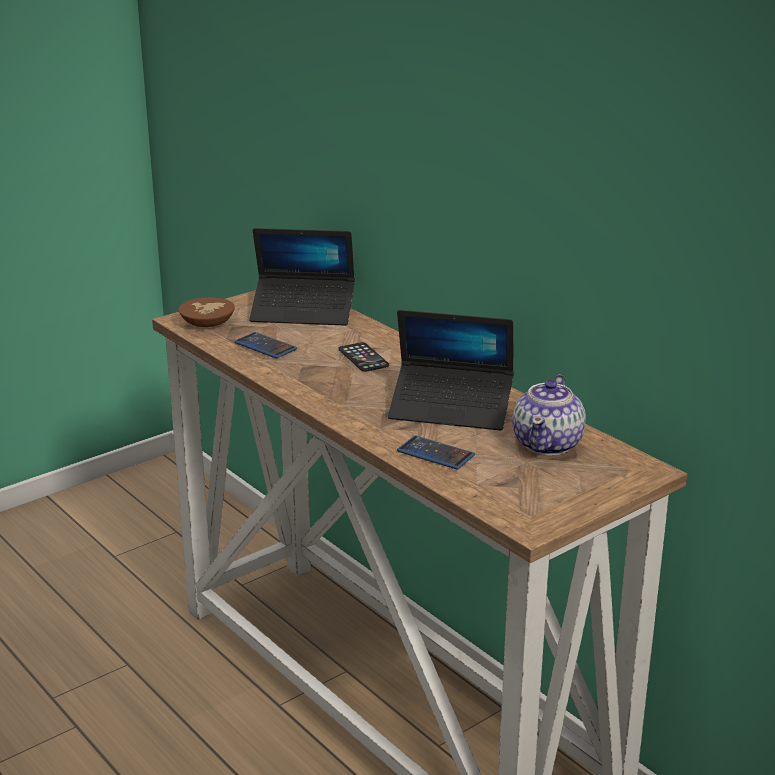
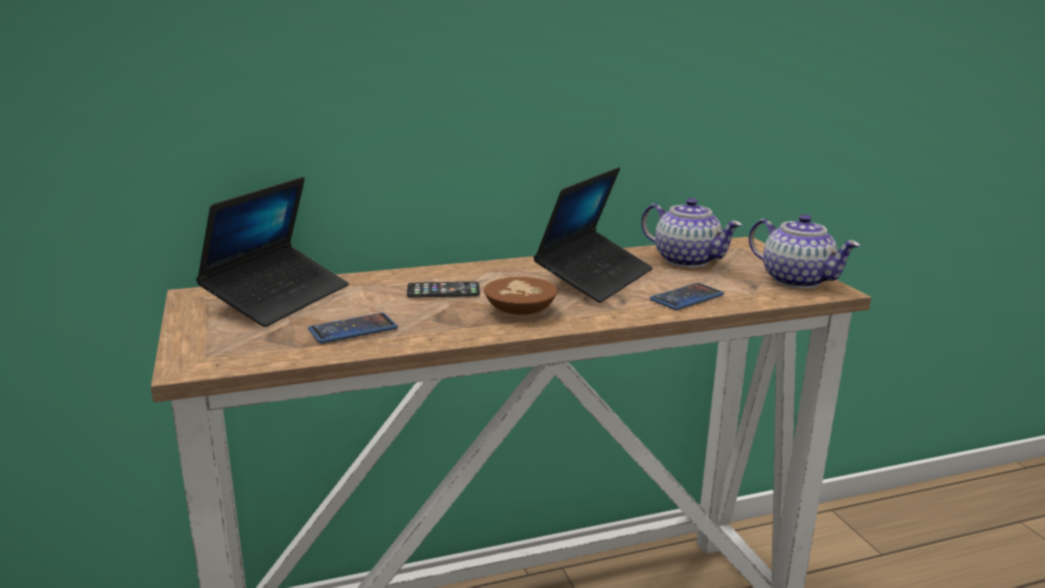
camera: 70 degrees left, 5 degrees down
brown bowl [178,297,235,327] -> brown bowl moved to [484,277,557,315]
none -> teapot [749,214,861,289]

